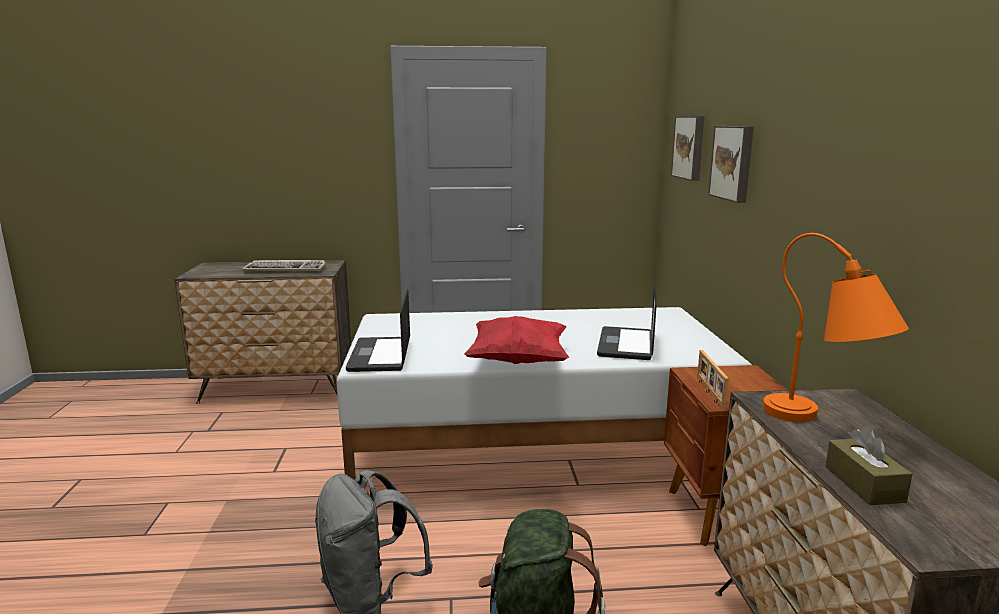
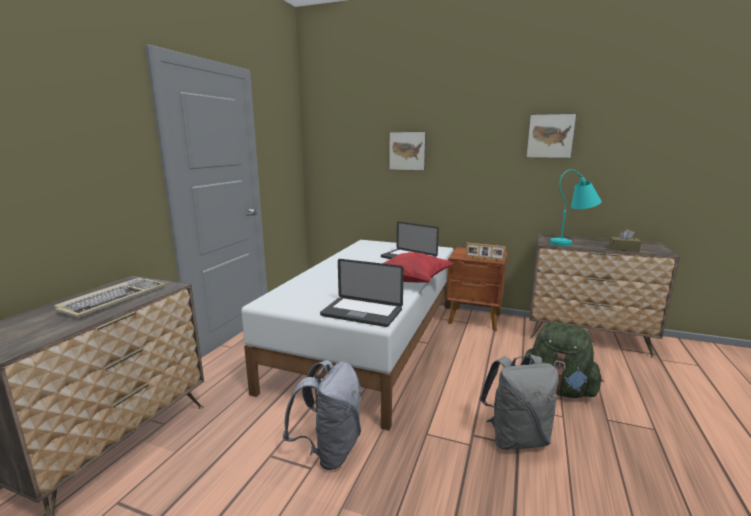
camera: 65 degrees left, 0 degrees up
picture [671,116,705,181] -> picture moved to [526,113,577,159]
orange table lamp [763,233,909,422] -> turquoise table lamp [550,169,602,246]
none -> grey backpack [283,360,362,470]

